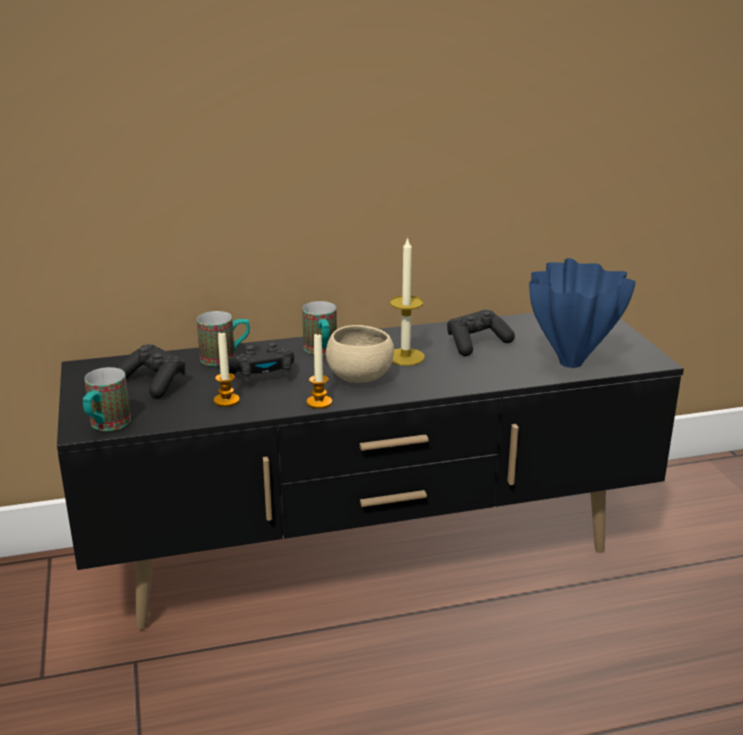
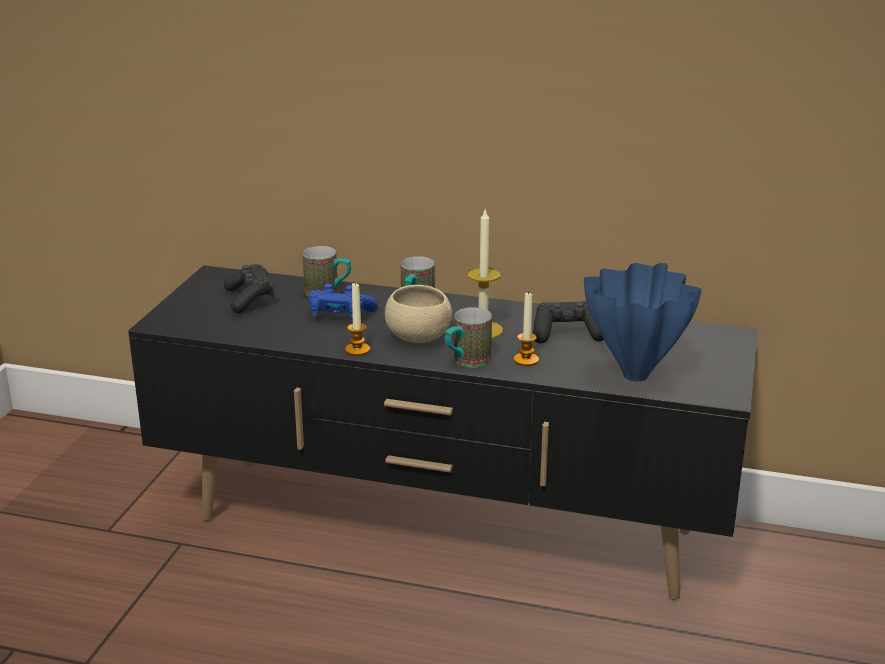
camera: 30 degrees right, 0 degrees up
mug [83,367,131,431] -> mug moved to [445,307,492,367]
candle [214,331,240,407] -> candle moved to [514,291,539,366]
black game controller [228,342,294,382] -> blue game controller [308,284,378,319]

